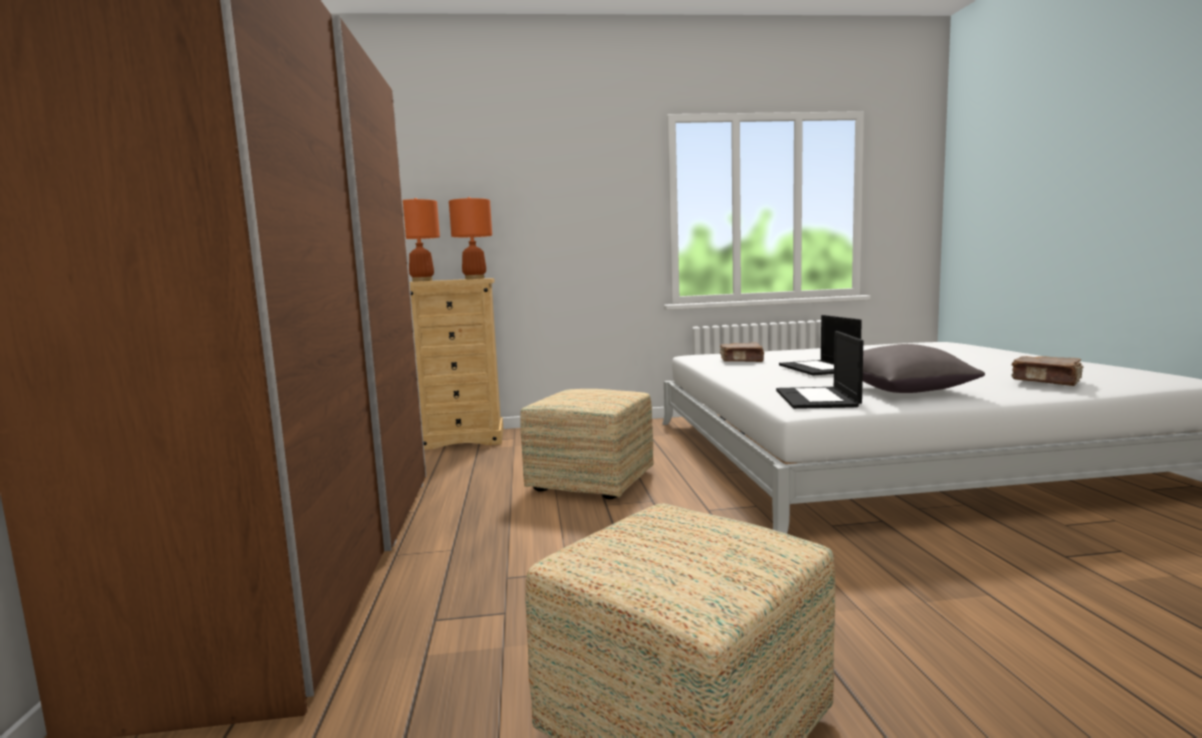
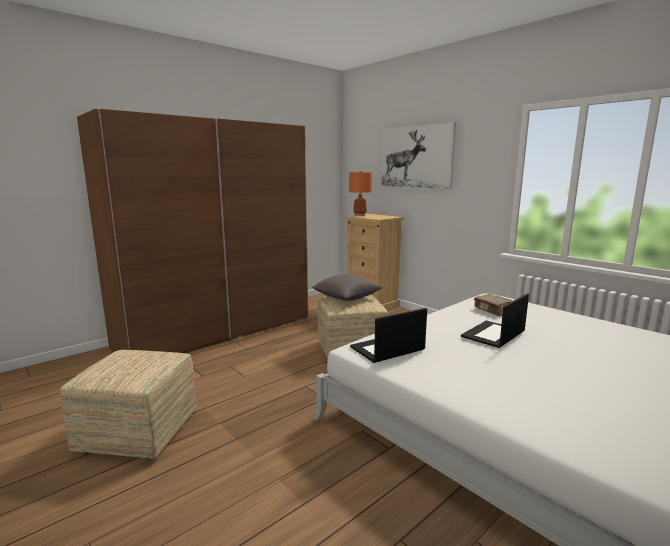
camera: 55 degrees right, 5 degrees up
orange table lamp [449,197,492,279] -> none
grey pillow [863,344,985,393] -> grey pillow moved to [312,274,382,301]
brown book [1011,356,1083,386] -> none
none -> picture [381,122,456,189]

